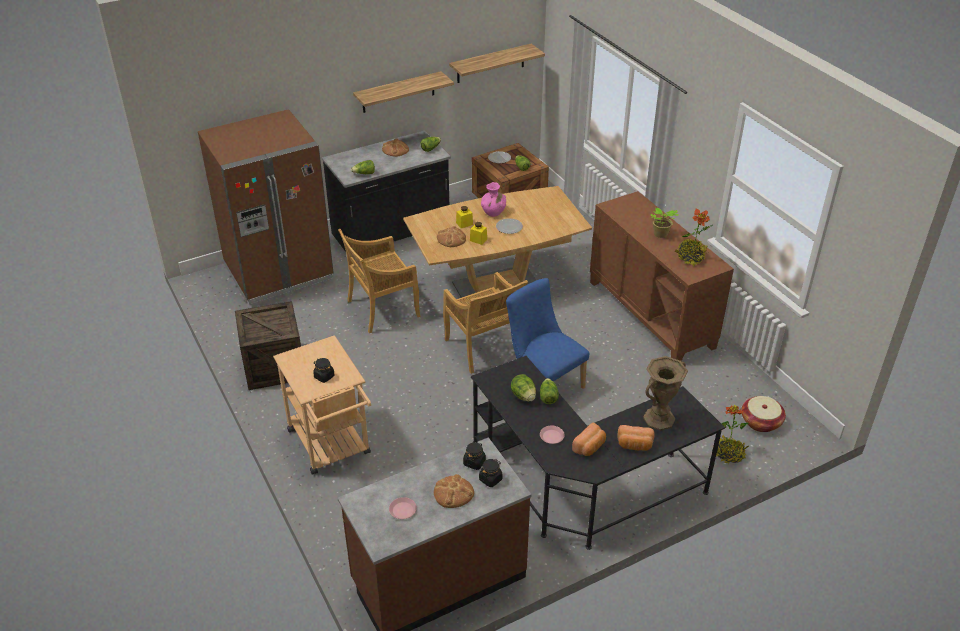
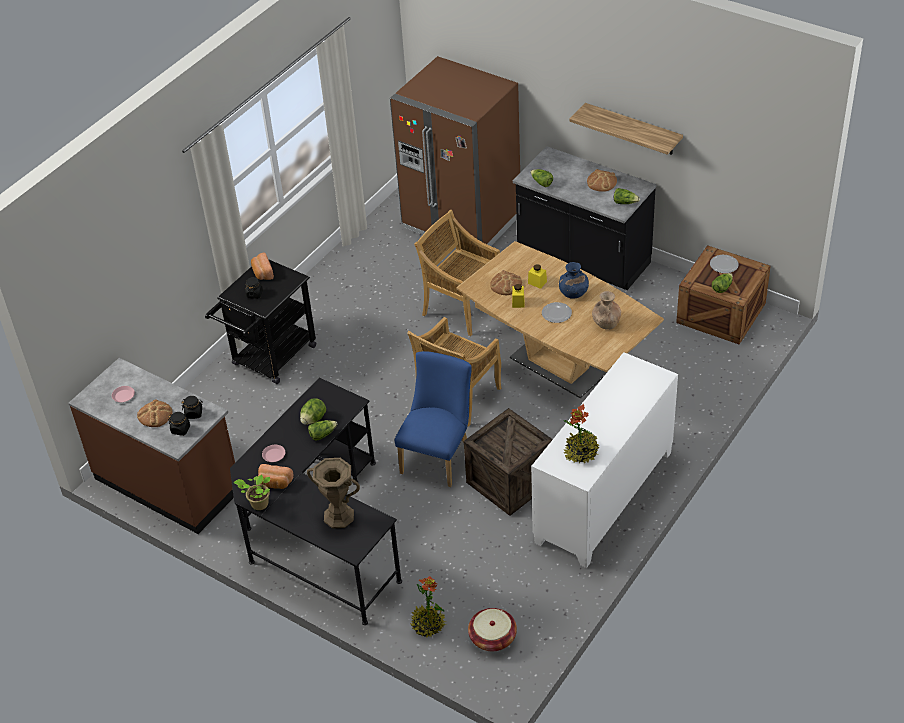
camera: 65 degrees right, 5 degrees up
crate [235,301,301,390] -> crate moved to [464,408,553,516]
beige cart [273,335,371,475] -> black cart [205,259,316,384]
shelf [449,44,545,83] -> none
pink vase [481,182,506,217] -> blue vase [559,262,589,299]
brown cabinet [590,191,734,361] -> white cabinet [531,352,678,568]
bread [617,425,654,451] -> bread moved to [251,253,274,280]
potted plant [651,208,679,238] -> potted plant moved to [234,474,270,510]
none -> brown vase [592,291,621,330]

